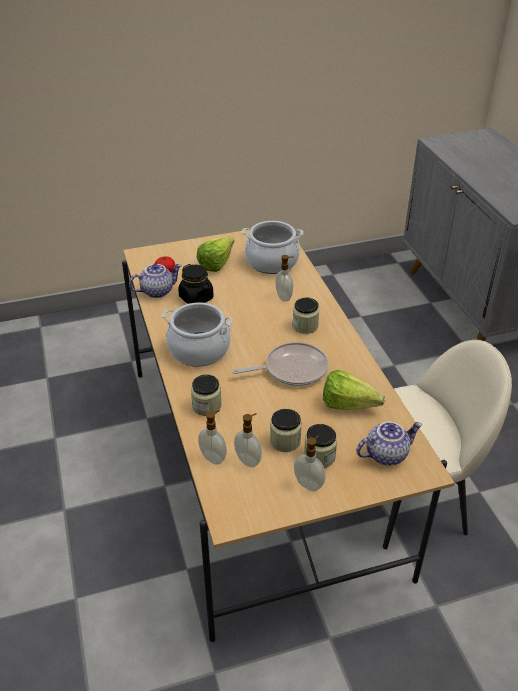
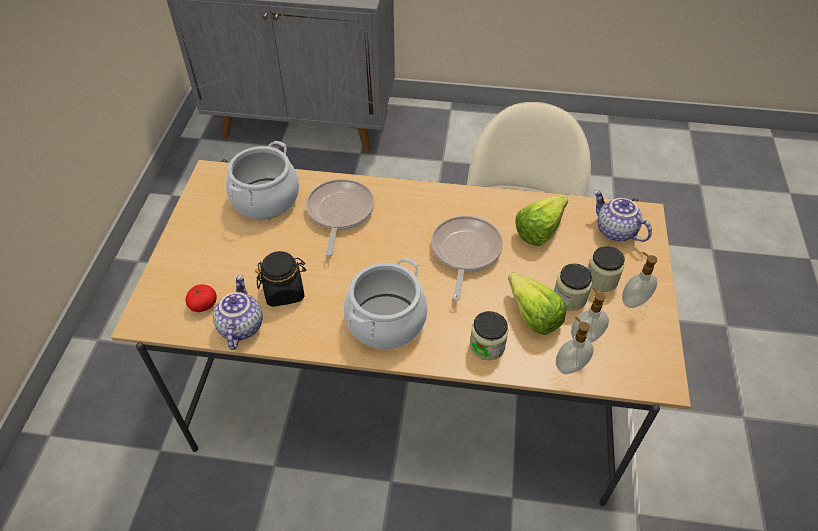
camera: 65 degrees left, 10 degrees up
lettuce [197,236,234,272] -> lettuce moved to [508,272,567,335]
soap dispenser [276,255,294,302] -> frying pan [306,179,374,256]
jar [293,298,319,334] -> none
teapot [356,422,422,465] -> teapot turned 45 degrees counterclockwise [594,190,652,242]

